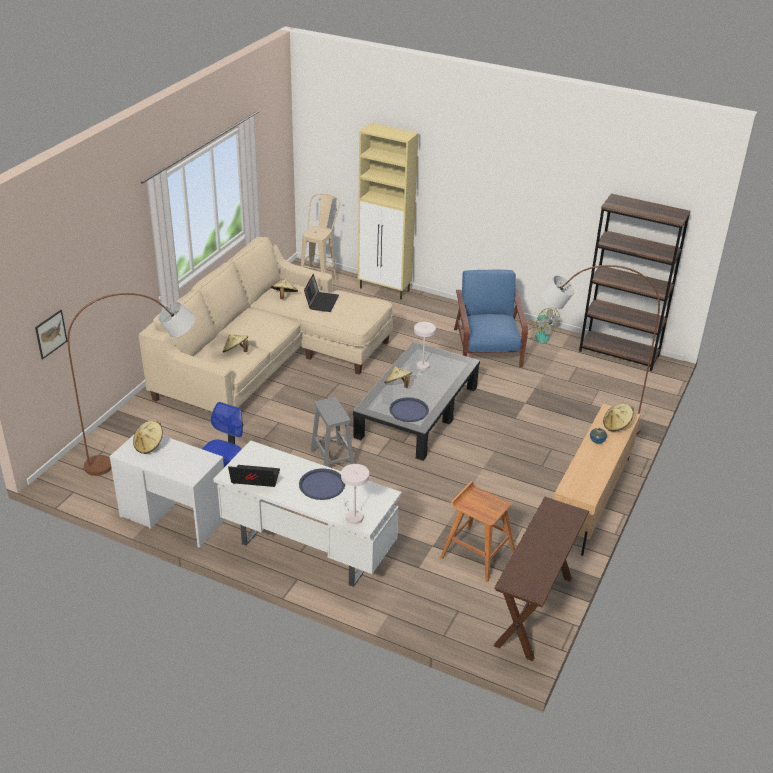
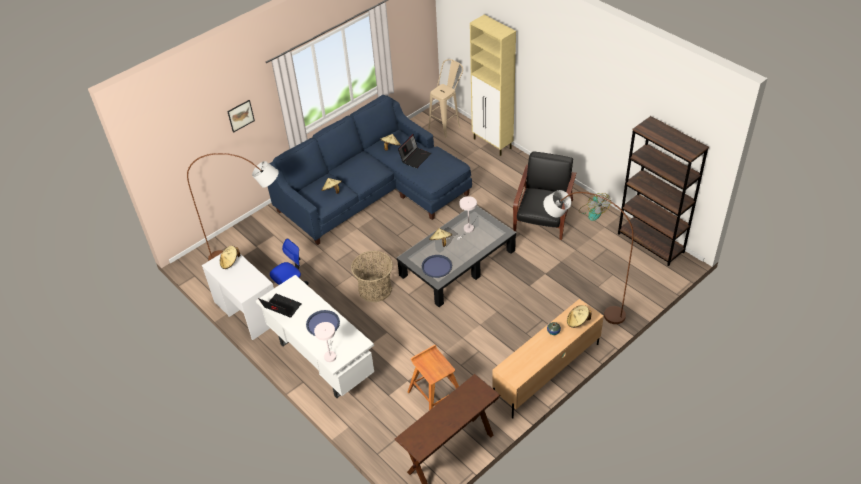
camera: 25 degrees right, 10 degrees up
picture [35,310,68,359] -> picture moved to [227,100,255,133]
beige sofa [138,237,393,412] -> blue sofa [268,95,472,245]
grey stool [311,397,354,467] -> basket [351,251,393,302]
blue armchair [454,270,528,368] -> black armchair [513,151,576,240]

